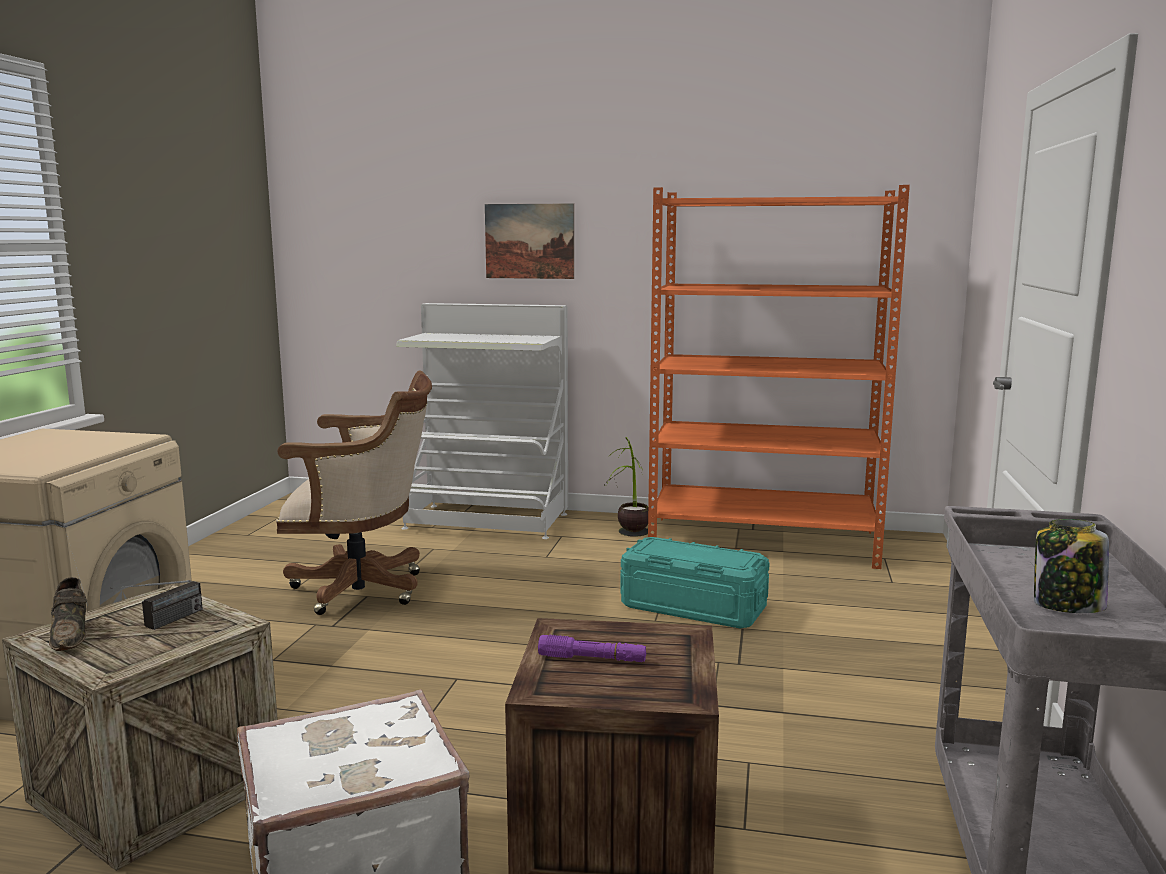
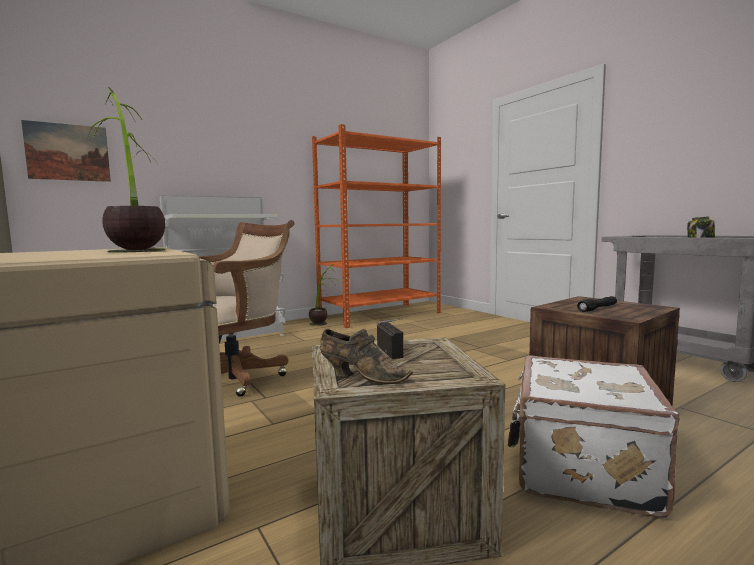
camera: 45 degrees left, 5 degrees down
picture [485,203,574,279] -> picture moved to [21,120,111,182]
purple flashlight [538,635,646,662] -> black flashlight [577,296,617,312]
turquoise storage box [620,537,770,628] -> none
none -> potted plant [87,87,165,253]

